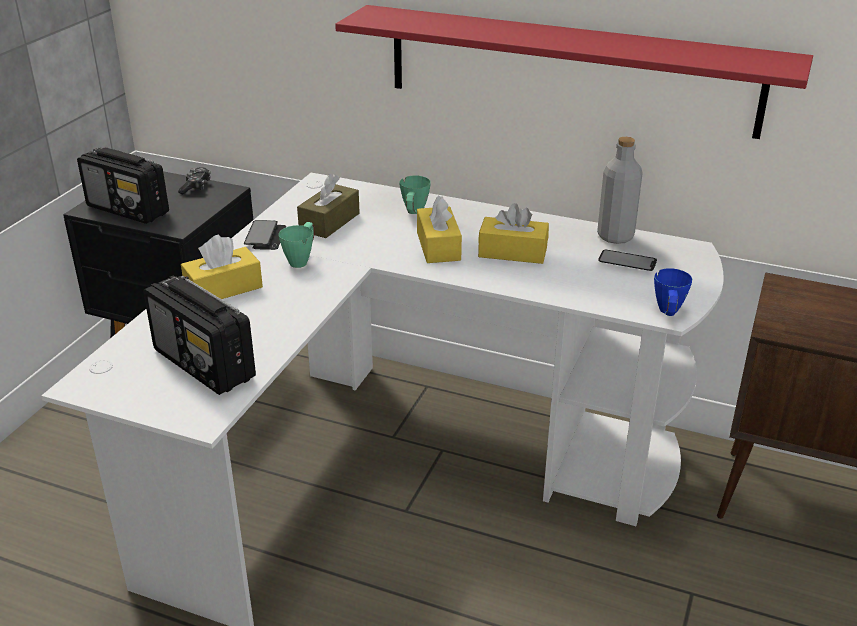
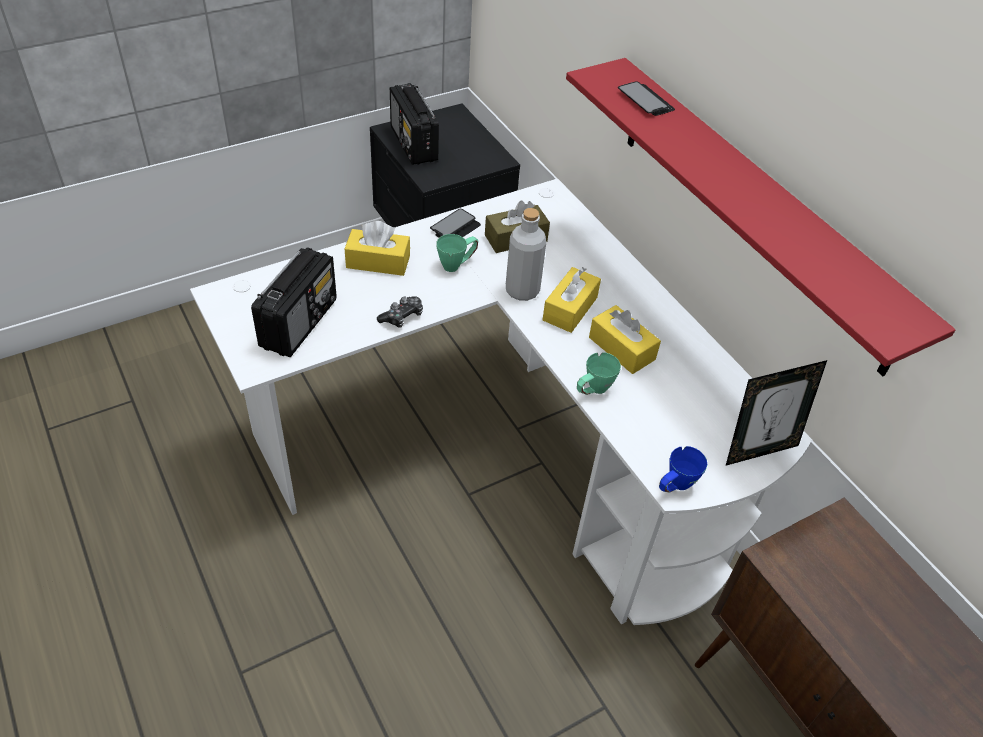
camera: 35 degrees right, 15 degrees up
radio [143,275,256,395] -> radio turned 150 degrees counterclockwise [251,247,337,357]
game controller [178,167,211,195] -> game controller moved to [377,296,423,328]
green mug [400,176,430,214] -> green mug moved to [577,352,621,395]
grey bottle [597,137,643,244] -> grey bottle moved to [506,208,546,301]
phone [598,249,657,271] -> phone moved to [618,82,675,116]
none -> picture frame [726,360,827,466]

